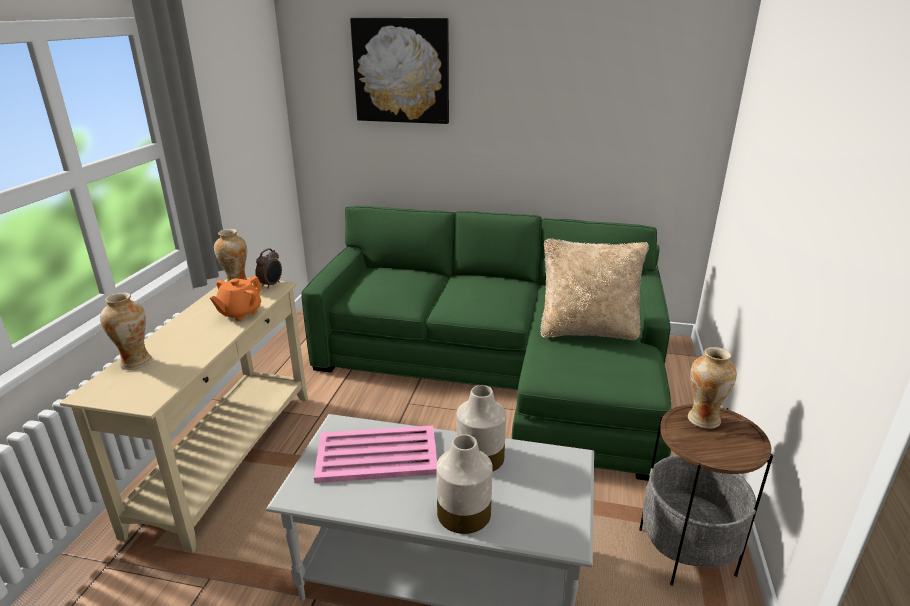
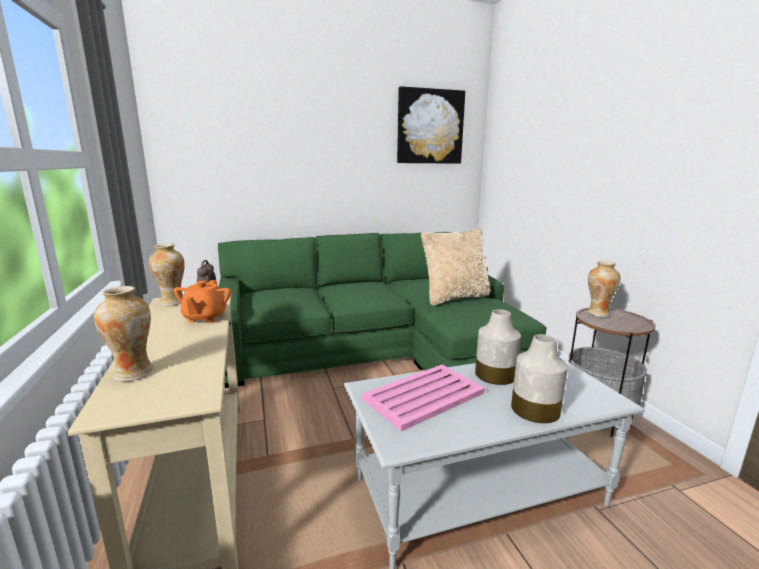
camera: 30 degrees left, 10 degrees down
picture [350,18,449,124] -> picture moved to [397,86,465,164]

